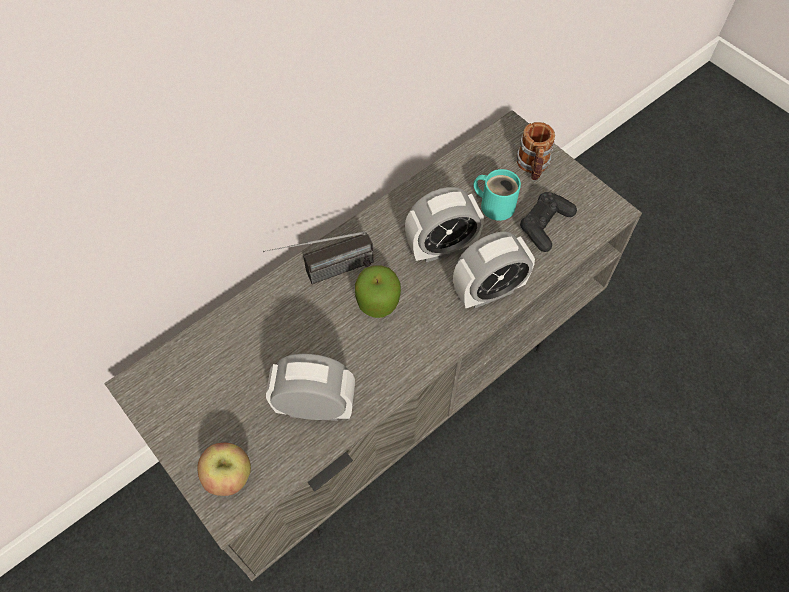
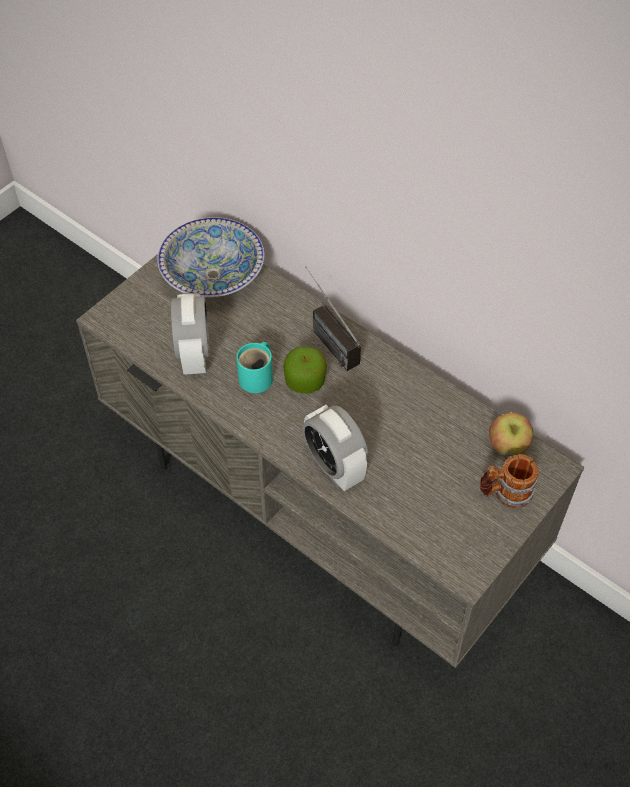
camera: 80 degrees right, 5 degrees down
apple [197,443,251,496] -> apple moved to [489,412,533,457]
alarm clock [405,187,484,262] -> none
turquoise mug [473,169,521,221] -> turquoise mug moved to [236,342,273,393]
black game controller [520,192,577,252] -> none
none -> bowl [157,217,264,298]

